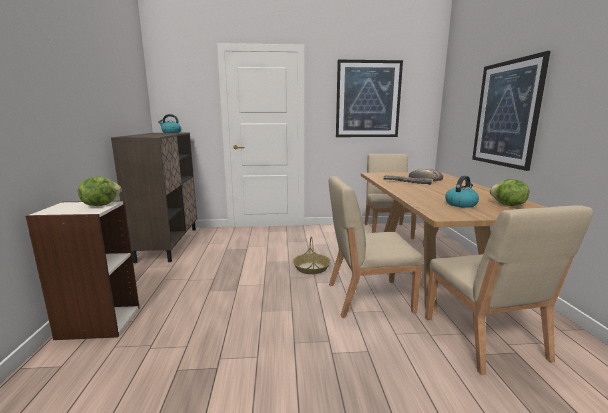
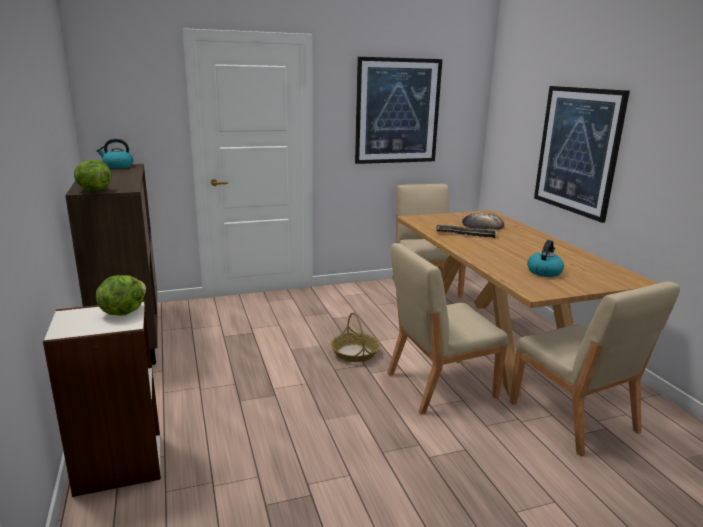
camera: 15 degrees left, 5 degrees up
lettuce [490,179,529,206] -> lettuce moved to [74,160,111,191]

